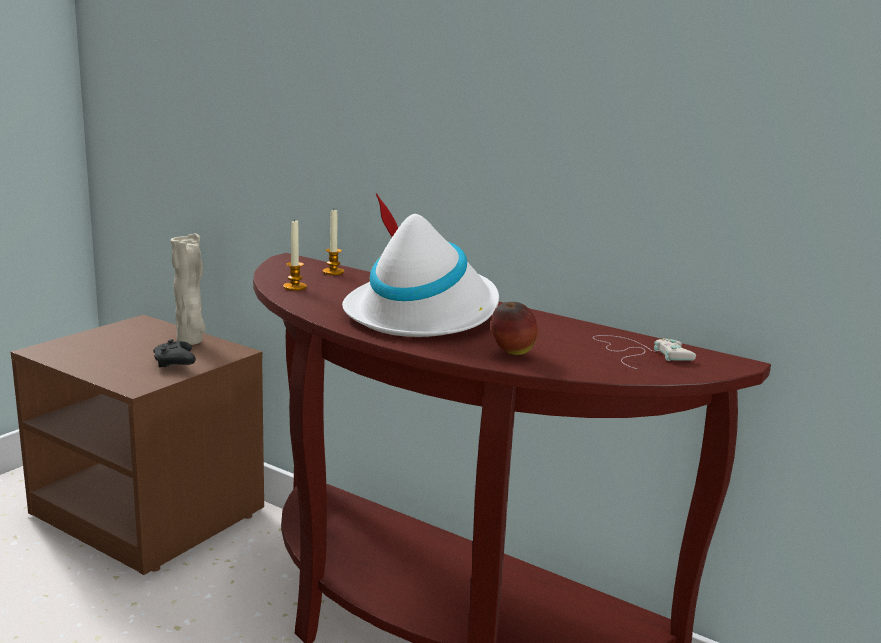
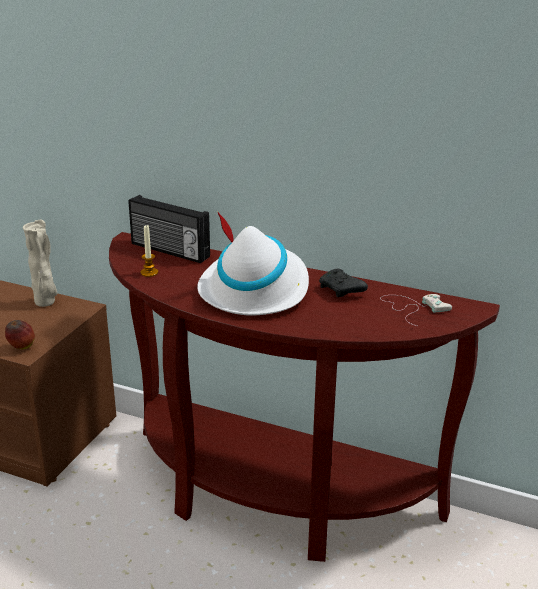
camera: 10 degrees left, 10 degrees up
black game controller [153,339,196,367] -> black game controller moved to [319,269,368,297]
candle [322,210,344,275] -> radio [129,195,210,263]
apple [491,302,538,355] -> apple moved to [5,320,35,349]

